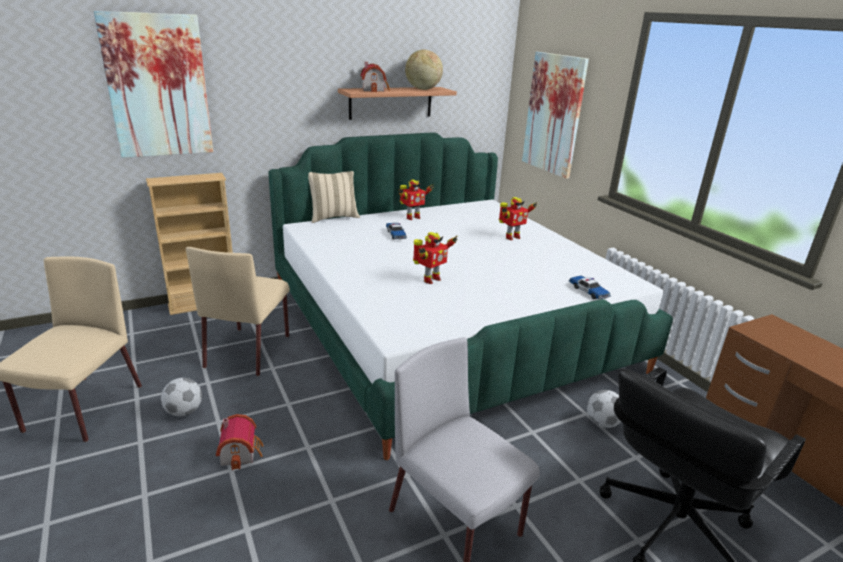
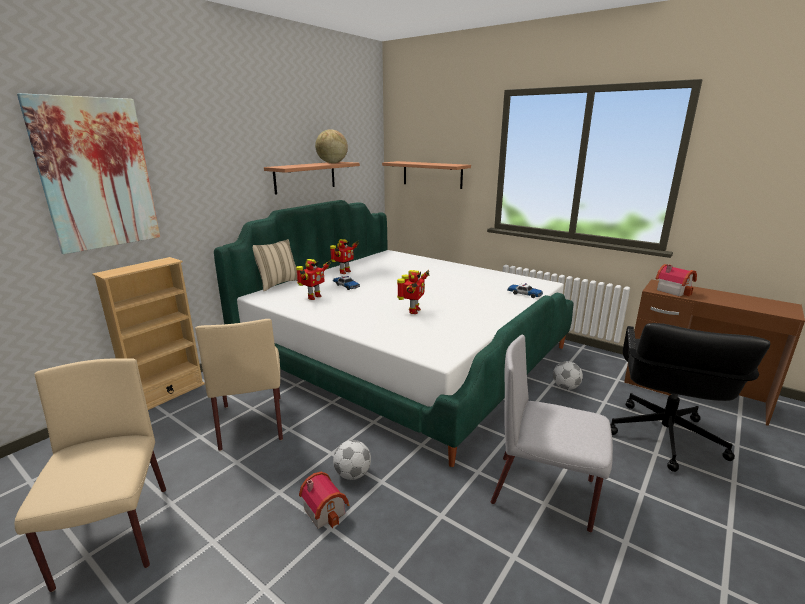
camera: 25 degrees left, 5 degrees down
football [161,378,202,416] -> football moved to [333,440,371,480]
toy house [360,62,390,92] -> toy house moved to [656,264,697,296]
toy robot [499,197,537,240] -> toy robot moved to [296,259,331,300]
picture [522,52,589,179] -> shelf [382,161,471,189]

